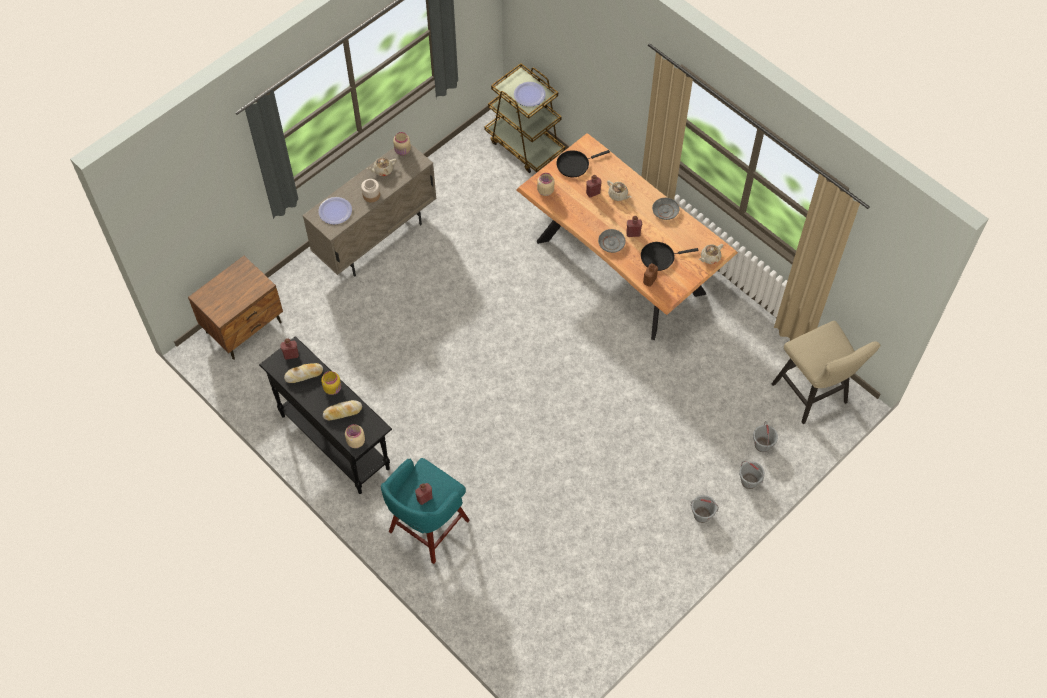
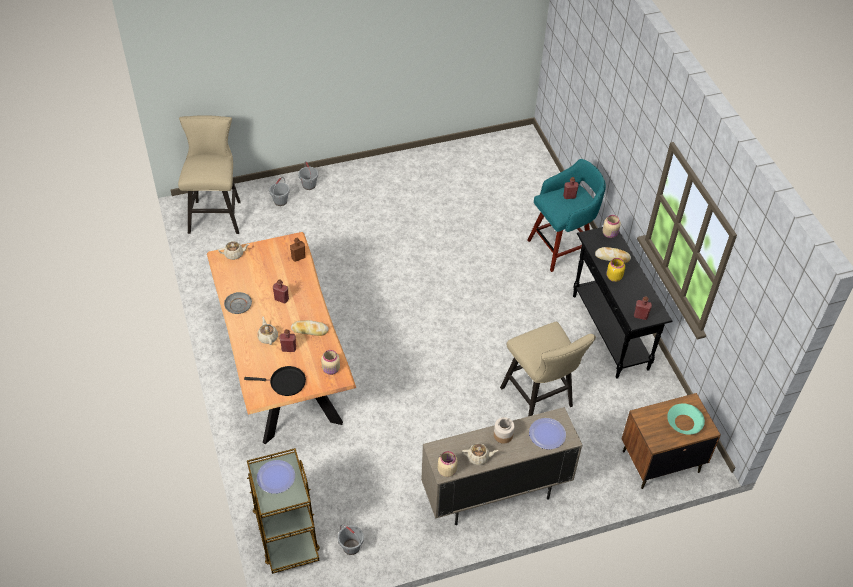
camera: 155 degrees left, 10 degrees down
bread [284,363,323,383] -> bread moved to [291,320,329,336]
grey plate [598,229,625,253] -> none
black frying pan [641,242,698,271] -> none
grey bucket [690,495,719,523] -> grey bucket moved to [338,525,364,555]
none -> beige stool [500,322,596,416]
none -> turquoise bowl [667,403,705,435]

